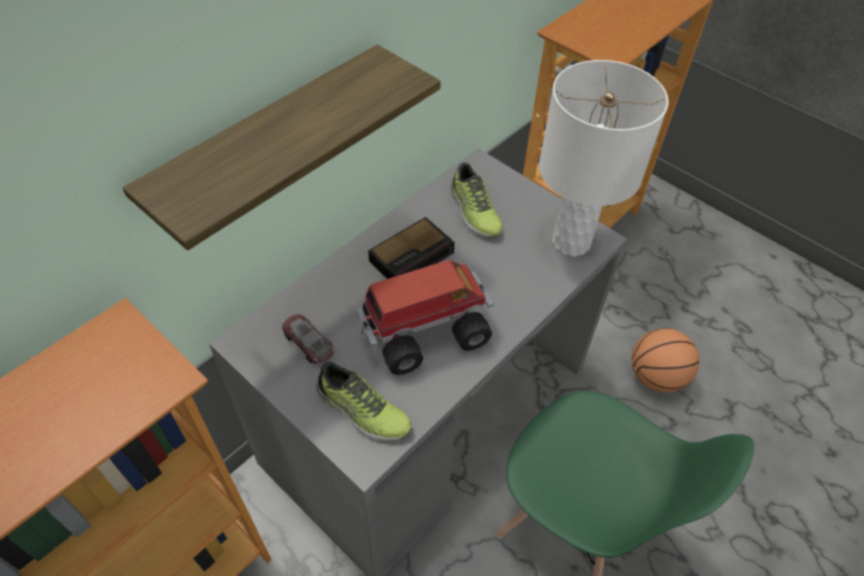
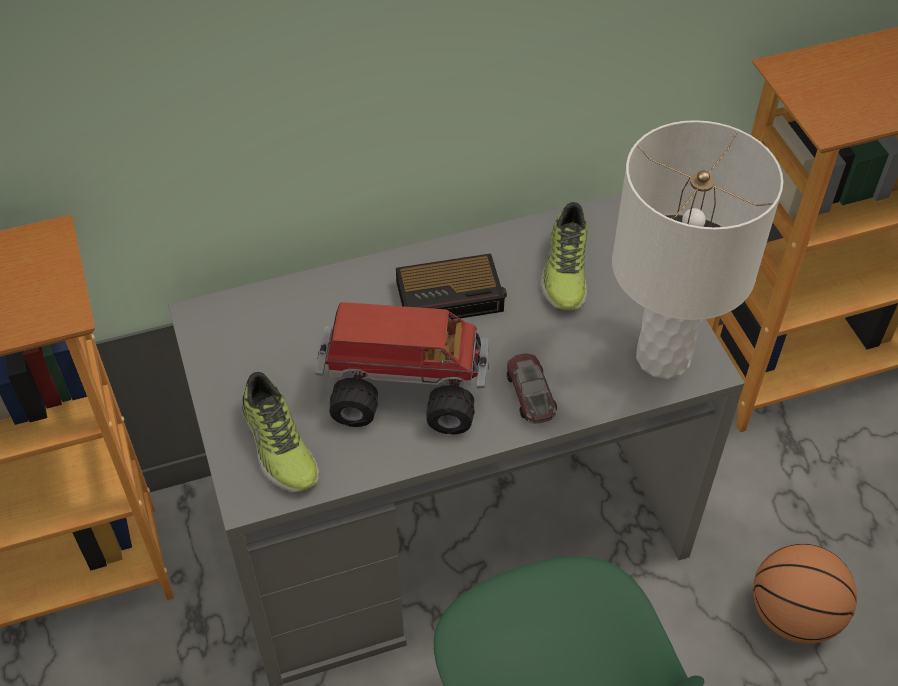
camera: 30 degrees right, 0 degrees up
shelf [122,45,441,250] -> none
toy car [282,314,334,364] -> toy car moved to [507,353,557,424]

